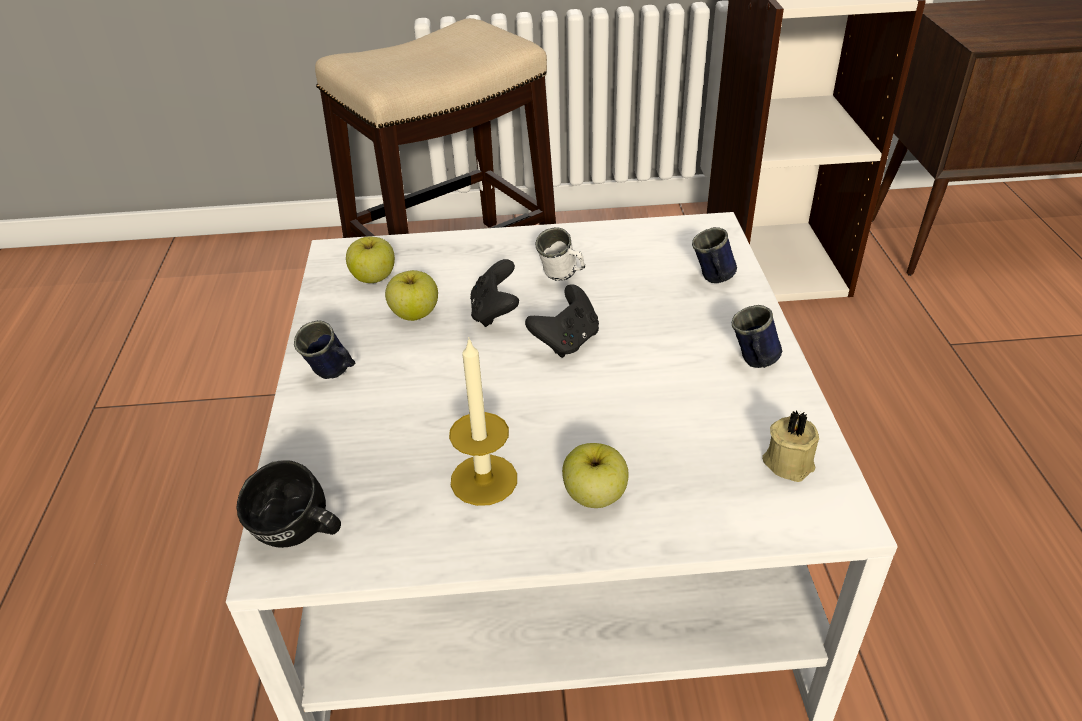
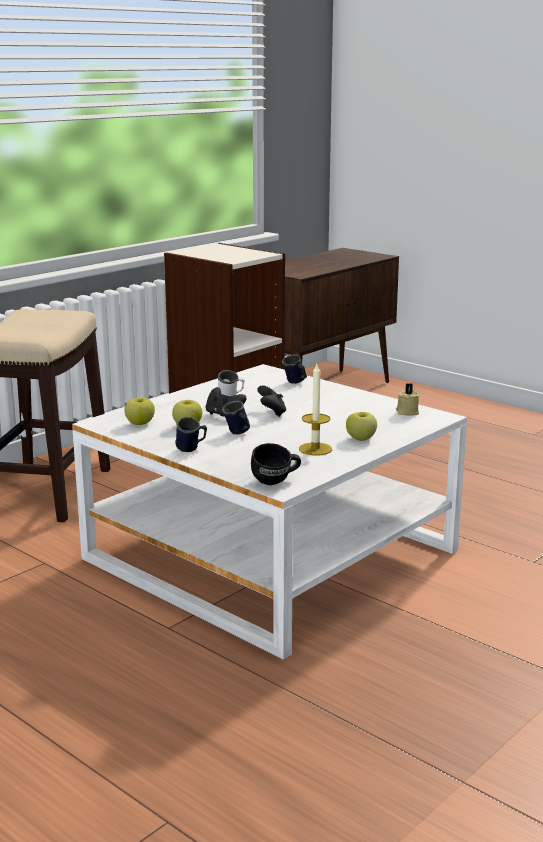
camera: 45 degrees left, 20 degrees down
blue mug [732,305,782,368] -> blue mug moved to [222,401,250,435]

